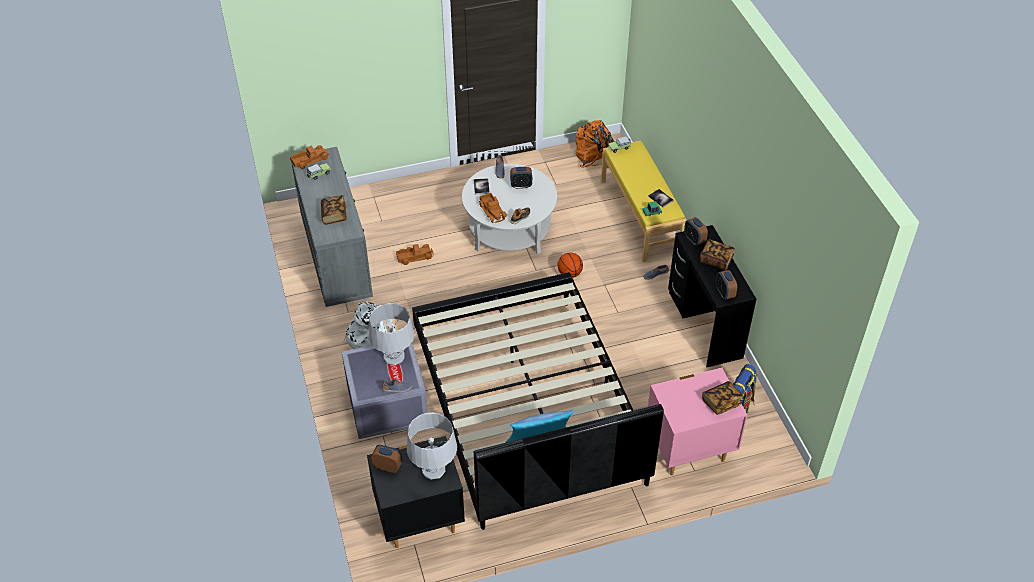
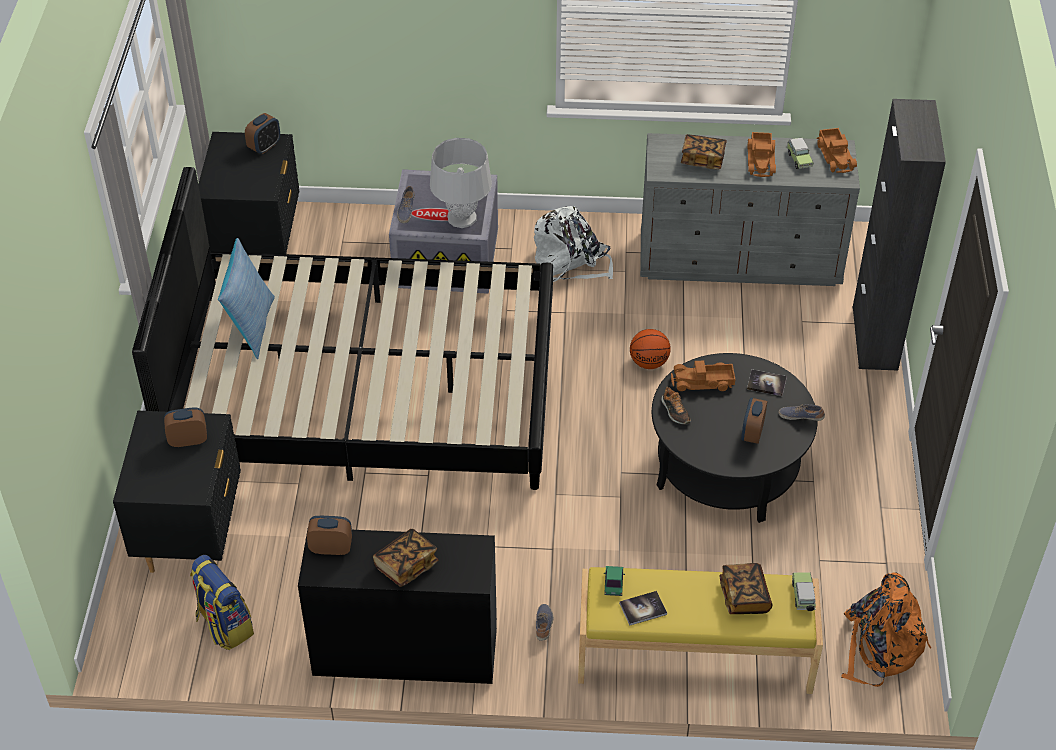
camera: 110 degrees right, 0 degrees up
toy truck [396,244,434,265] -> toy truck moved to [747,132,776,177]
grey table lamp [407,412,457,480] -> none
white coffee table [462,164,557,254] -> black coffee table [652,353,818,523]
basketball [557,253,583,278] -> basketball moved to [630,329,671,369]
pink nightstand [648,368,748,476] -> black nightstand [113,411,241,573]
alarm clock [684,217,708,246] -> alarm clock moved to [164,407,207,447]
book [702,381,743,415] -> book moved to [720,563,772,614]
none -> black cabinet [853,99,946,370]

